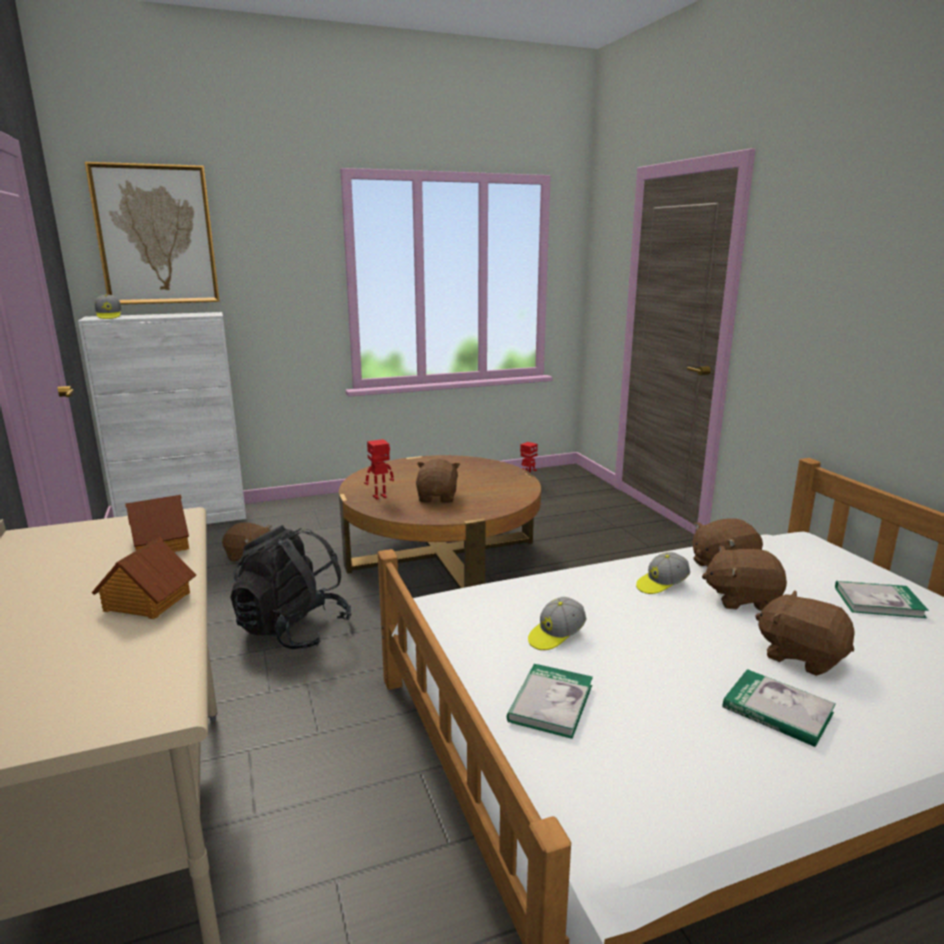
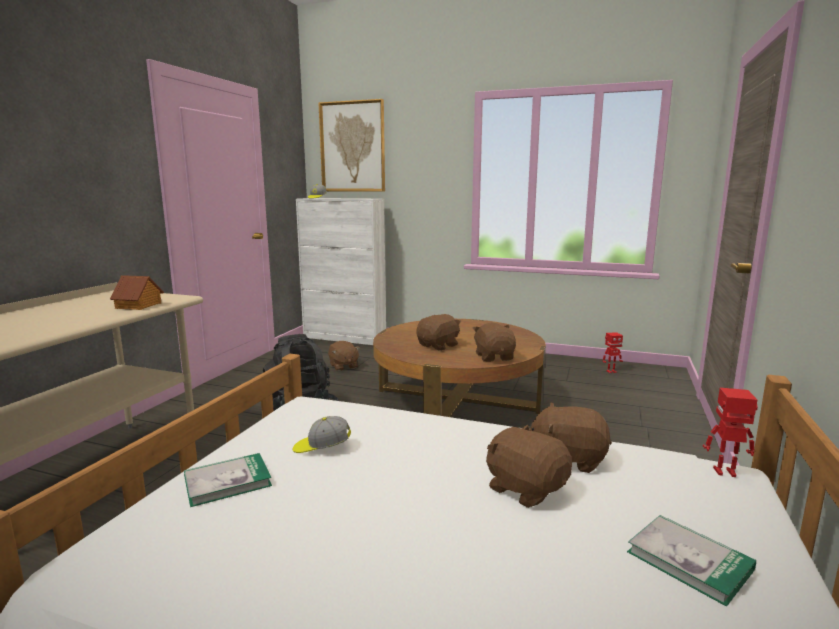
camera: 40 degrees right, 5 degrees down
toy house [92,537,196,619] -> none
toy robot [364,439,394,499] -> toy robot moved to [703,388,758,477]
cap [636,552,690,594] -> none
book [723,669,836,747] -> none
brown plush toy [755,590,855,676] -> brown plush toy moved to [472,323,516,362]

